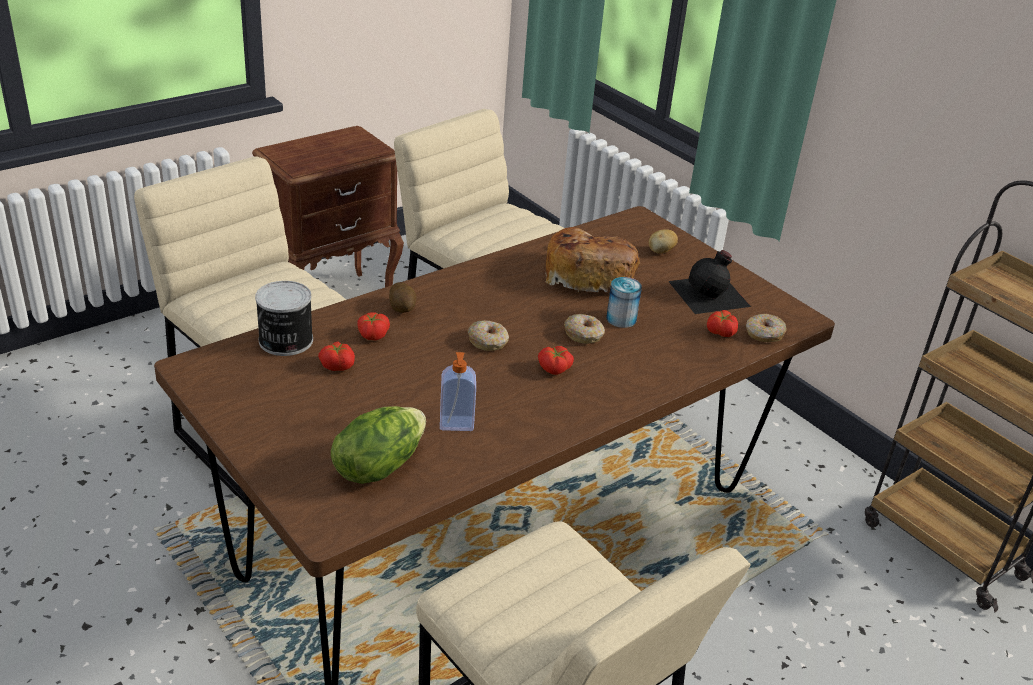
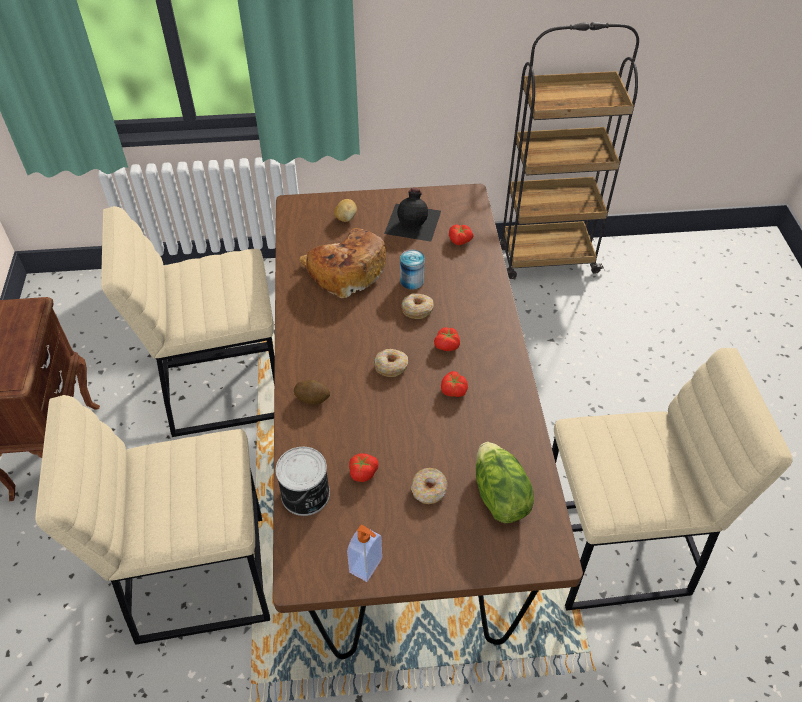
camera: 55 degrees left, 15 degrees up
tomato [357,312,390,340] -> tomato moved to [441,371,468,397]
soap dispenser [440,352,476,431] -> soap dispenser moved to [347,525,382,582]
donut [746,314,787,342] -> donut moved to [411,468,447,504]

